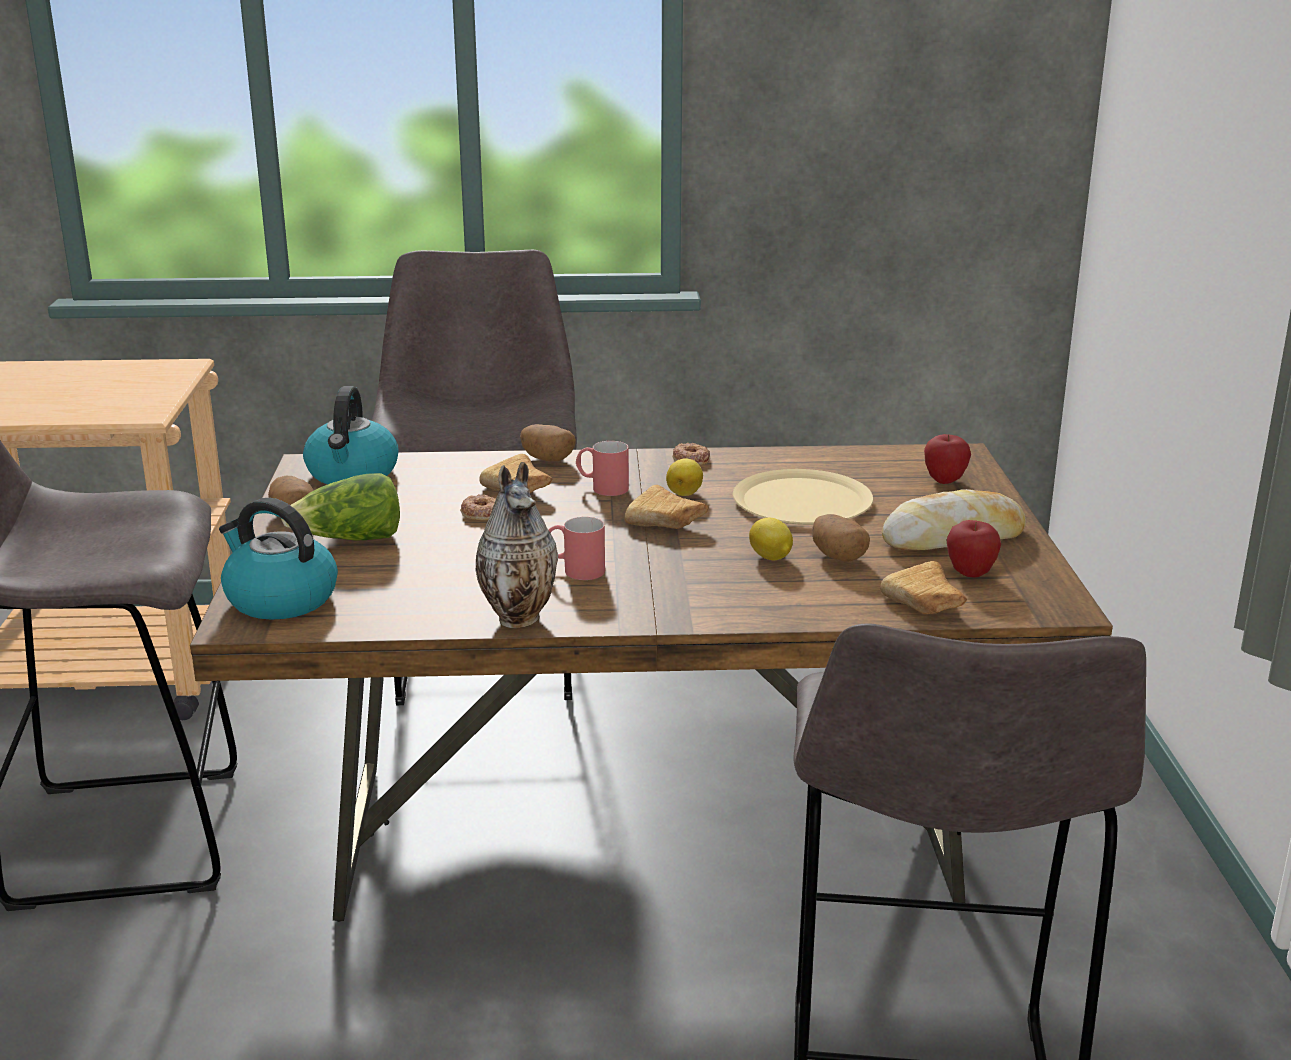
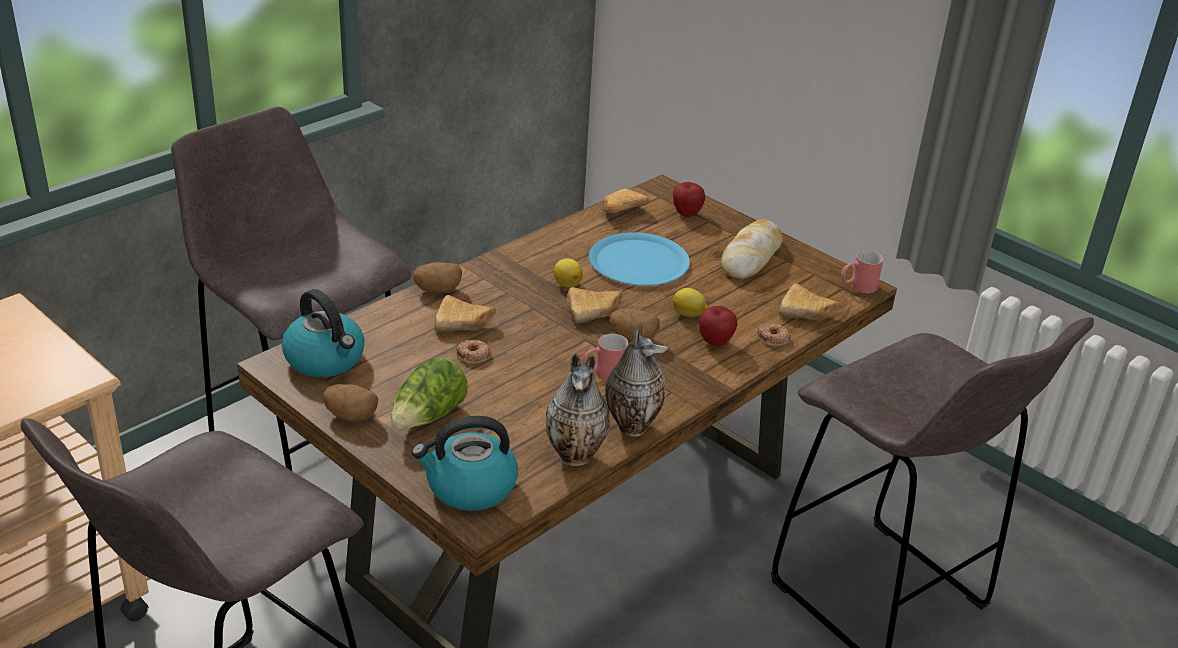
camera: 45 degrees left, 10 degrees up
red mug [576,441,629,496] -> red mug moved to [841,251,883,293]
donut [672,443,710,465] -> donut moved to [757,323,791,346]
beige plate [733,469,873,525] -> blue plate [589,232,690,286]
potato [812,514,870,562] -> potato moved to [609,309,660,340]
apple [946,520,1001,577] -> apple moved to [699,306,737,346]
none -> vase [546,353,610,466]
none -> bread [603,189,649,213]

